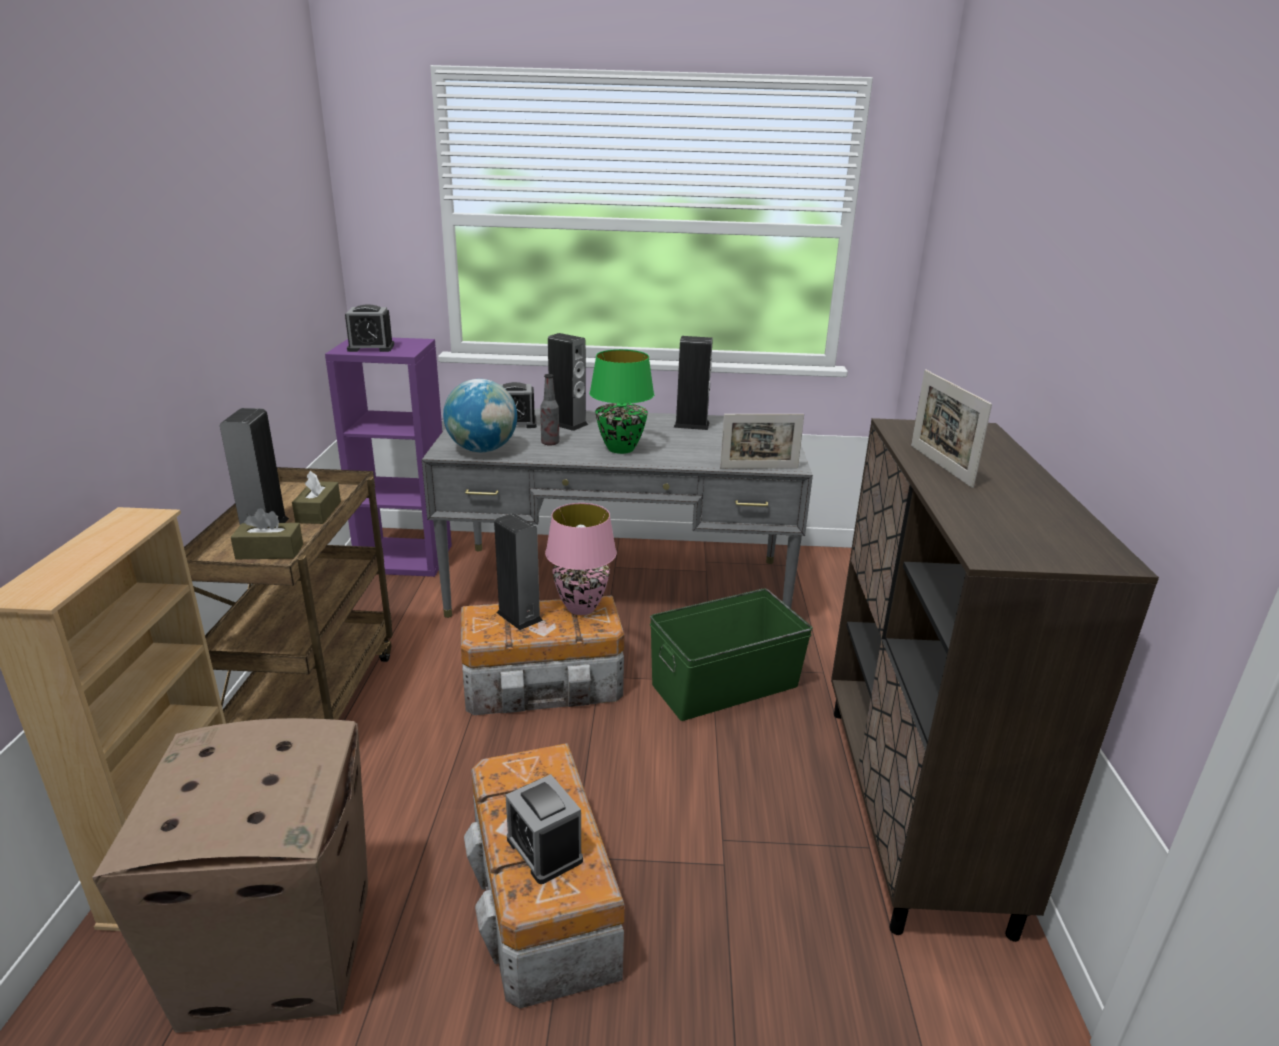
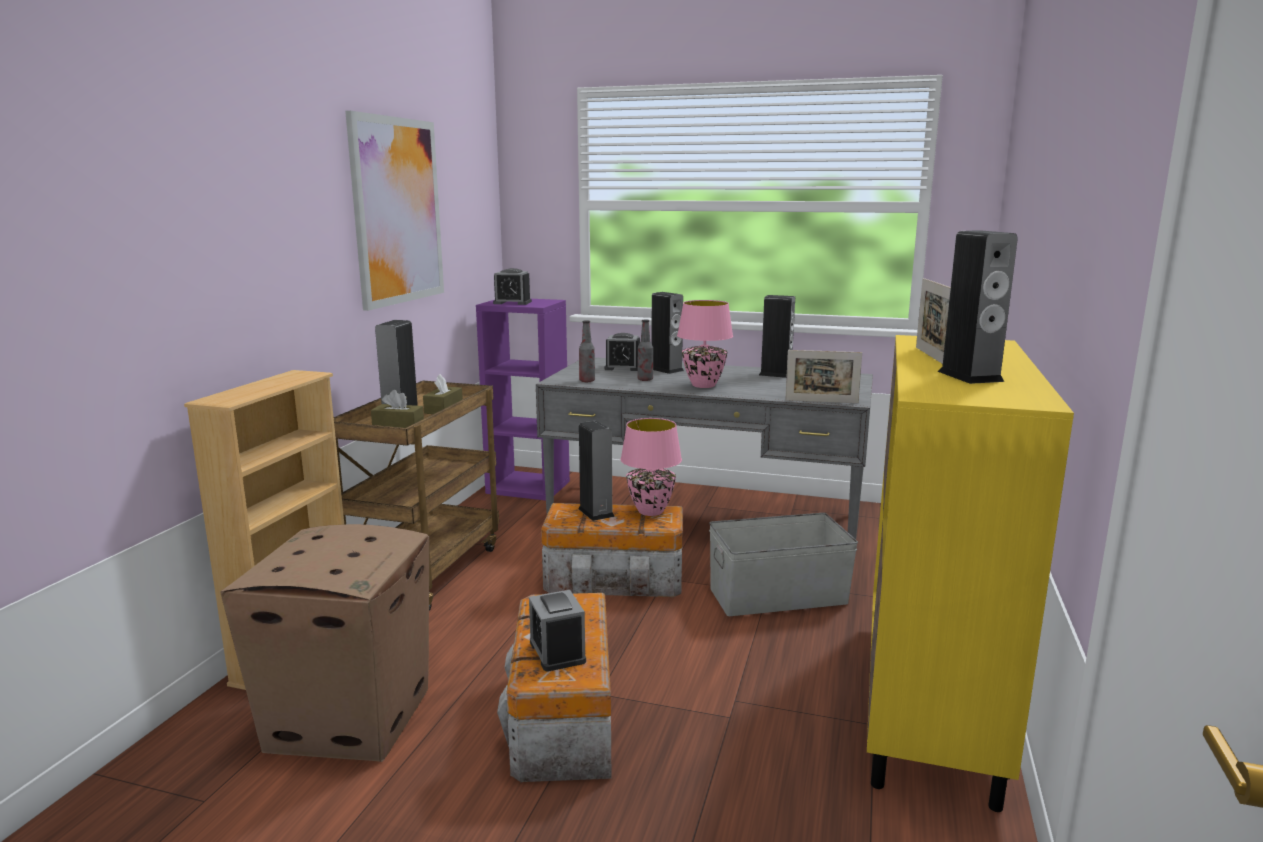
camera: 15 degrees right, 10 degrees down
globe [443,379,517,452] -> bottle [579,320,595,382]
green table lamp [589,349,654,454] -> pink table lamp [677,300,733,388]
green storage box [650,589,813,721] -> grey storage box [709,513,858,616]
brown cabinet [831,418,1159,942] -> yellow cabinet [867,335,1074,812]
none -> picture [345,111,444,311]
none -> speaker [938,231,1018,384]

